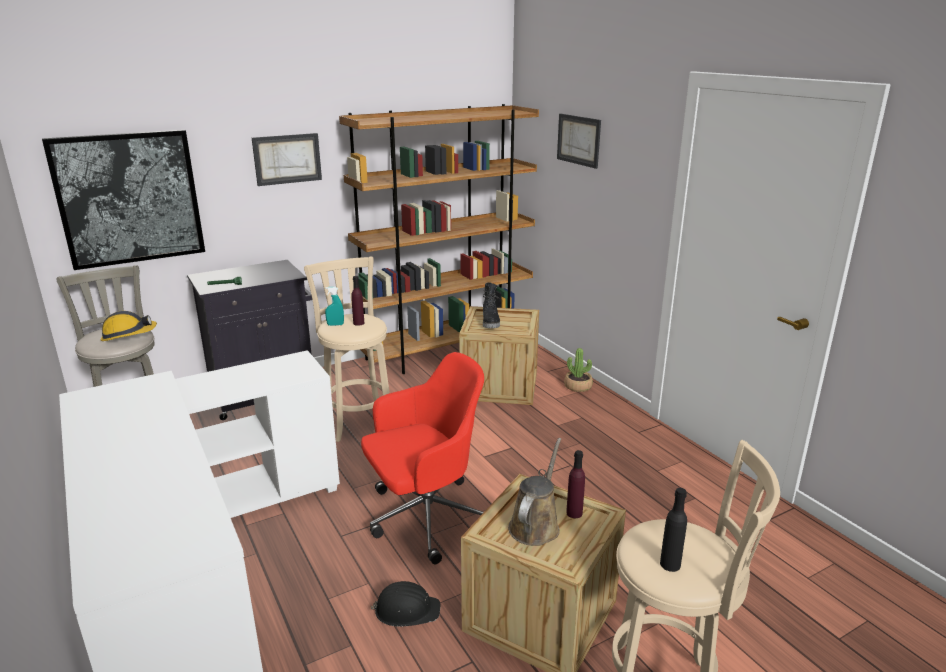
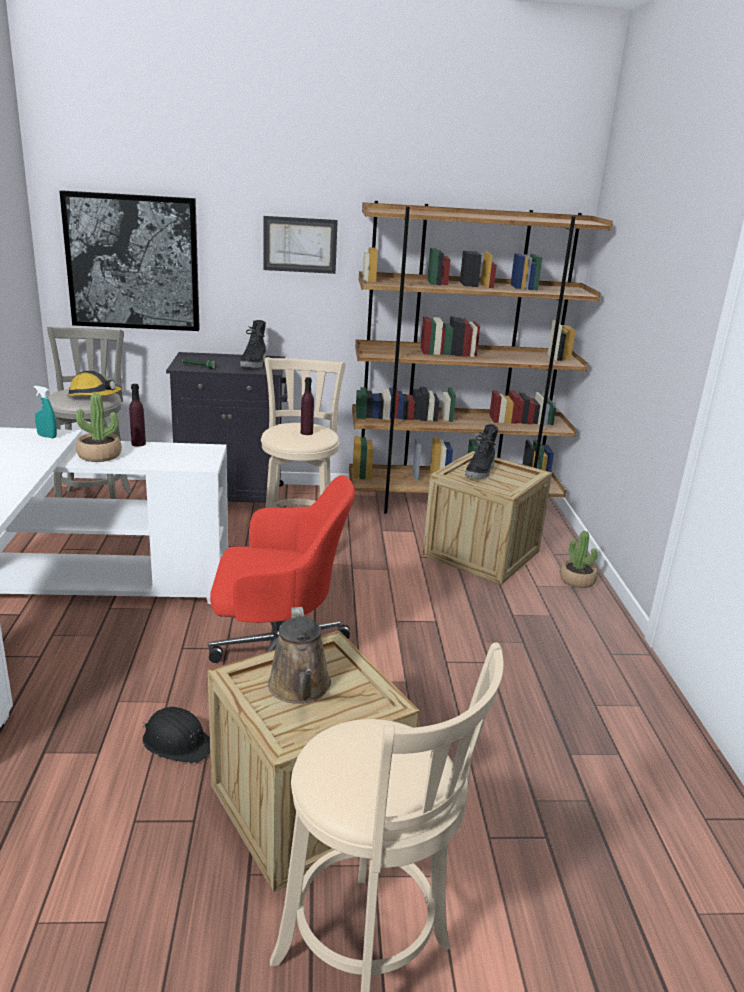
camera: 25 degrees right, 0 degrees up
turquoise spray bottle [325,287,344,326] -> turquoise spray bottle moved to [34,386,57,438]
brown watering can [508,438,561,546] -> brown watering can turned 120 degrees clockwise [268,607,331,704]
picture [557,114,601,169] -> none
purple bottle [566,450,585,518] -> purple bottle moved to [129,384,146,446]
black bottle [660,488,687,572] -> none
none -> potted plant [76,393,122,462]
none -> black boot [240,320,266,368]

